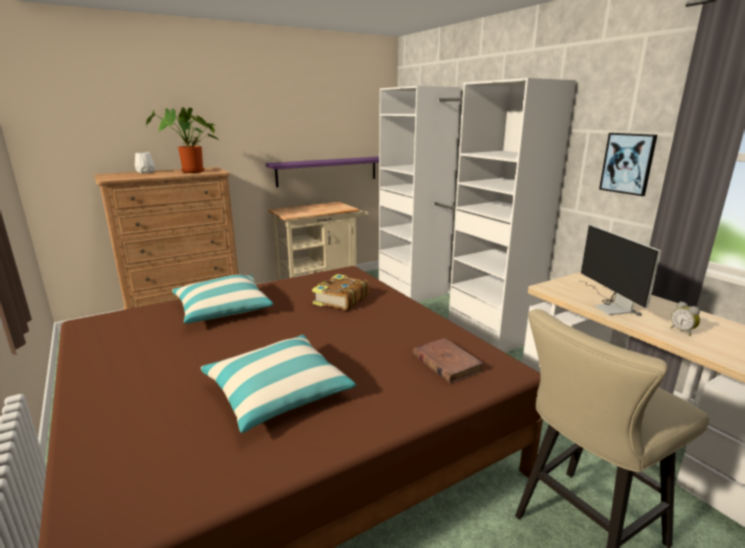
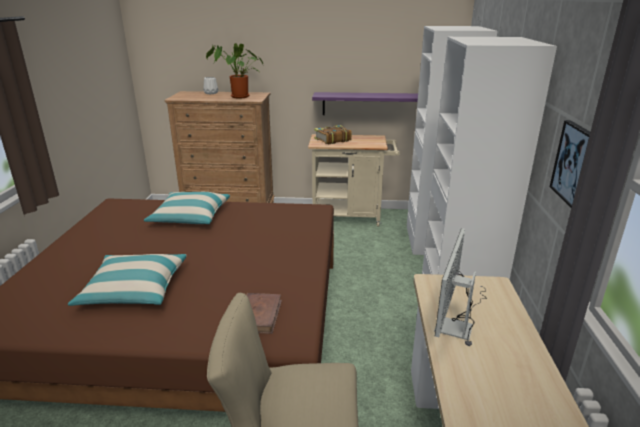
camera: 35 degrees right, 5 degrees up
book [312,274,369,310] -> book moved to [314,125,352,144]
alarm clock [671,301,700,336] -> none

